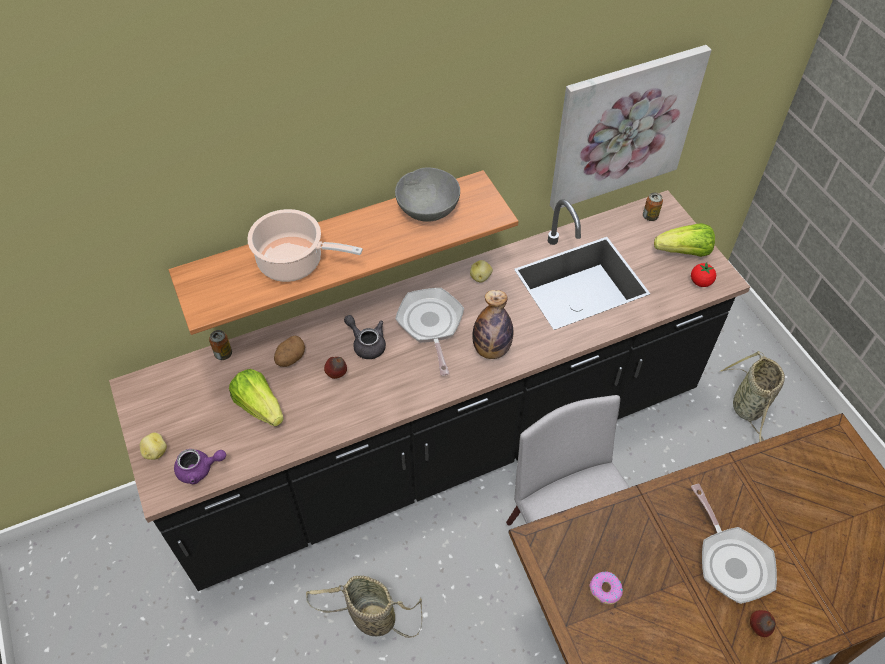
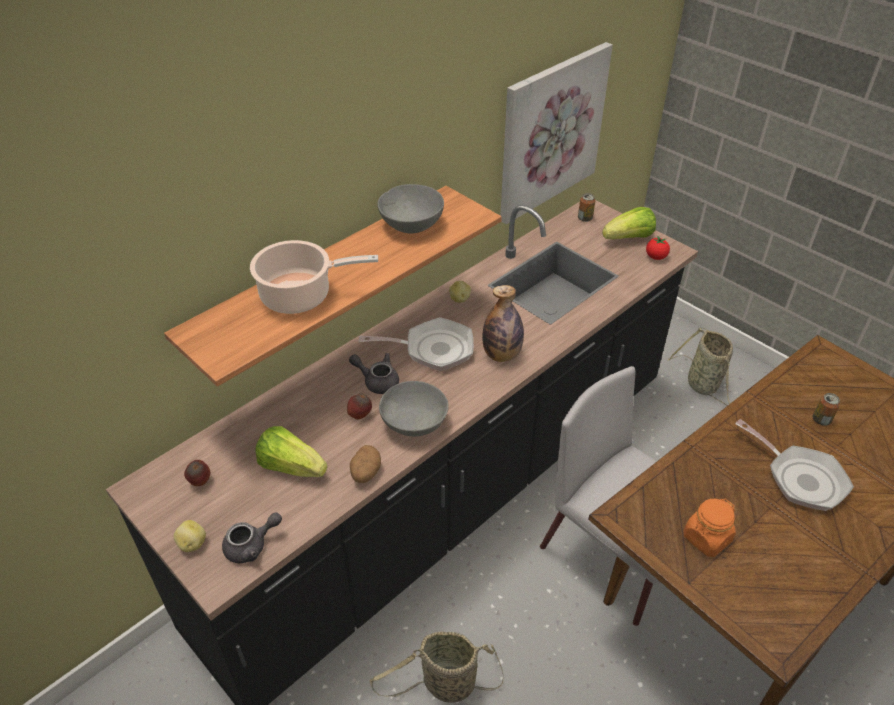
camera: 20 degrees left, 10 degrees down
purple teapot [174,449,226,484] -> grey teapot [222,512,282,563]
can [209,330,232,360] -> can moved to [813,393,840,426]
potato [274,335,305,367] -> potato moved to [350,445,381,483]
frying pan [395,288,464,376] -> frying pan turned 120 degrees clockwise [359,317,474,371]
donut [589,572,623,604] -> orange jar [684,499,736,557]
apple [750,610,776,637] -> apple moved to [184,460,210,486]
none -> grey bowl [379,381,449,437]

